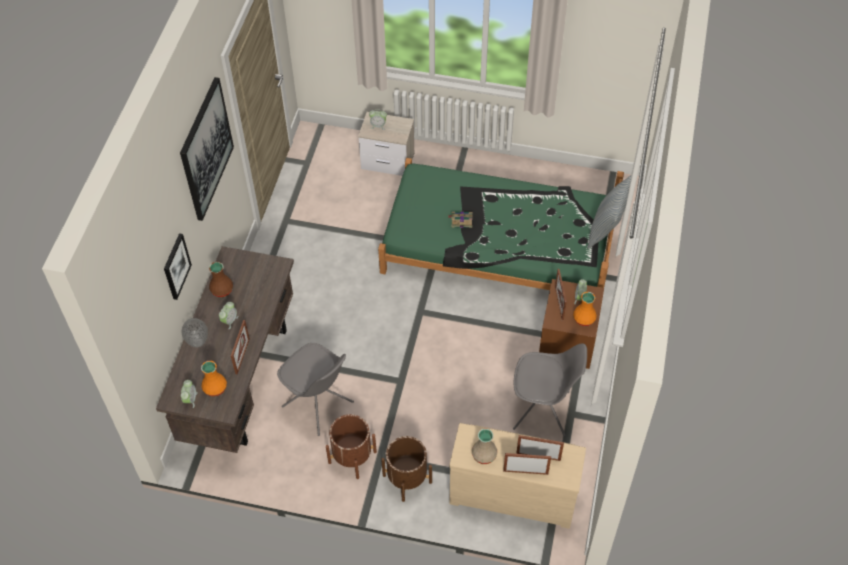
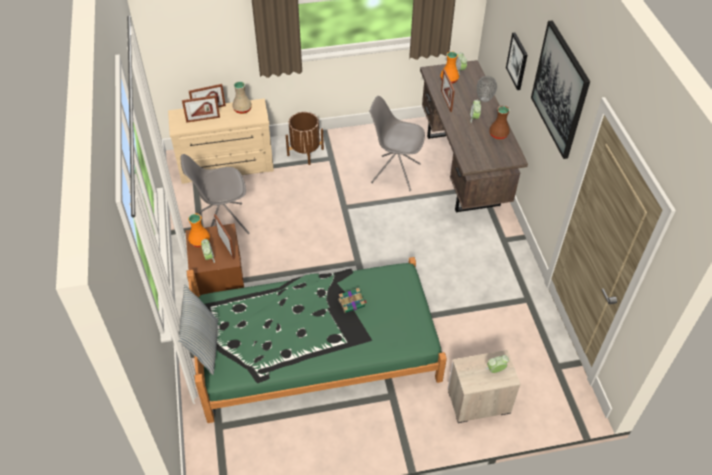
camera: 155 degrees right, 5 degrees down
brown planter [326,414,377,479] -> none

